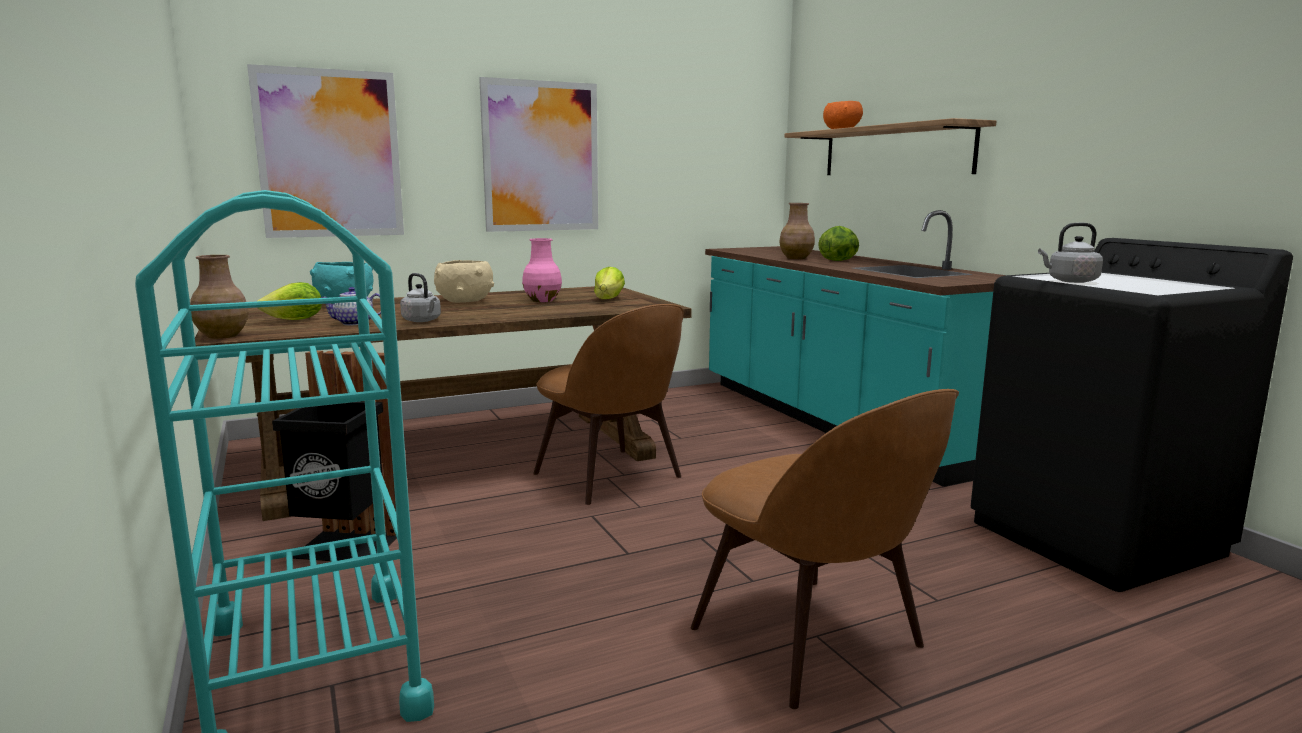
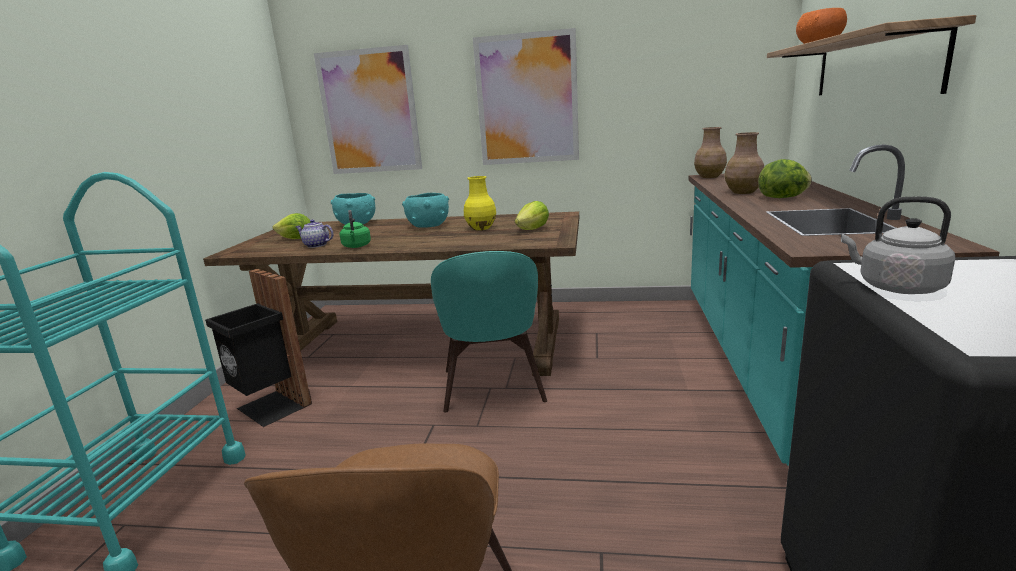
camera: 35 degrees right, 5 degrees up
brown vase [190,255,249,339] -> brown vase moved to [694,127,727,178]
grey kettle [400,273,441,322] -> green kettle [340,210,371,248]
beige bowl [434,260,494,303] -> turquoise bowl [402,193,449,228]
pink vase [522,238,562,302] -> yellow vase [464,176,496,230]
brown chair [533,304,684,505] -> turquoise chair [431,251,547,413]

